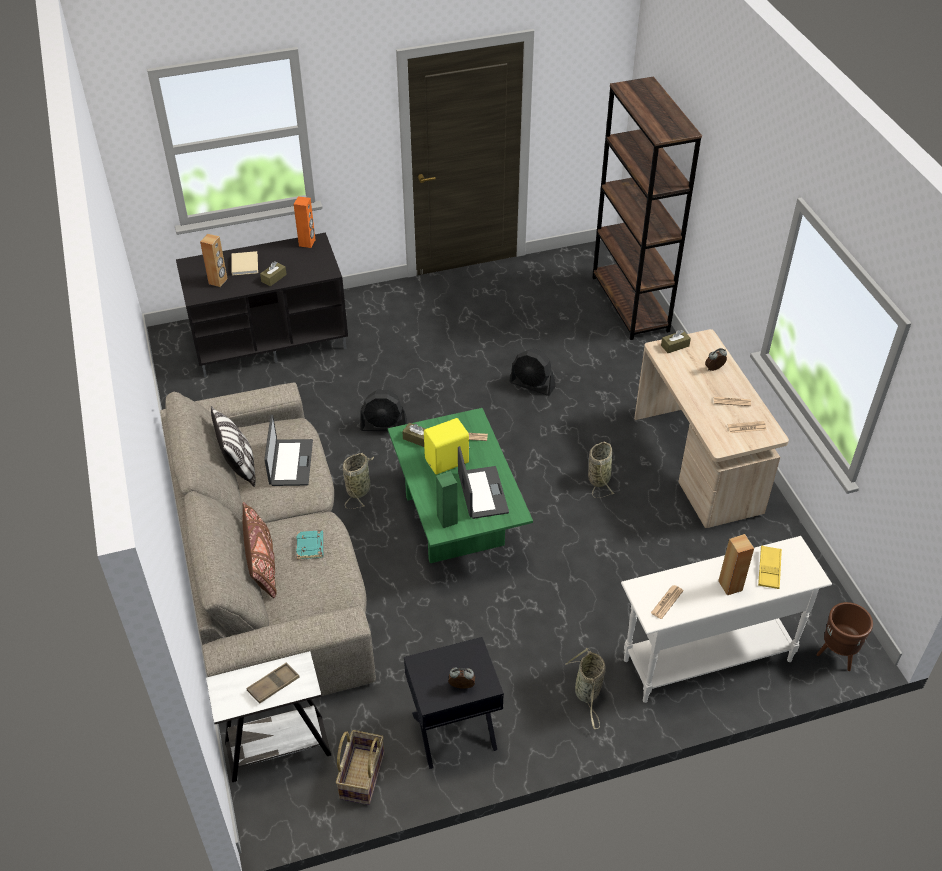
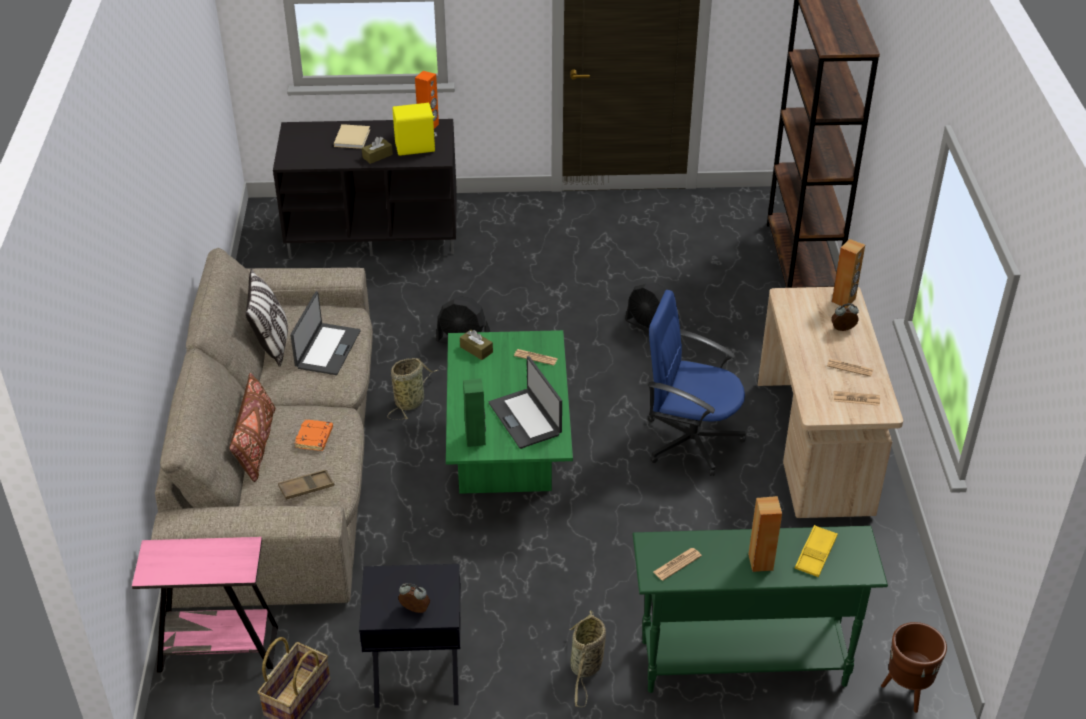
camera: 15 degrees right, 5 degrees down
brown speaker [200,234,228,287] -> brown speaker moved to [832,239,865,308]
white side table [206,651,331,782] -> pink side table [132,537,278,673]
brown tray [247,662,300,704] -> brown tray moved to [278,470,334,500]
turquoise book [296,530,323,559] -> orange book [294,419,333,451]
yellow speaker [424,418,470,475] -> yellow speaker moved to [392,103,437,156]
laptop [458,446,509,519] -> laptop turned 150 degrees clockwise [489,356,562,449]
basket [588,441,614,498] -> blue office chair [648,290,746,476]
white console table [621,536,832,703] -> green console table [632,526,888,693]
brown tissue box [661,330,691,353] -> none

